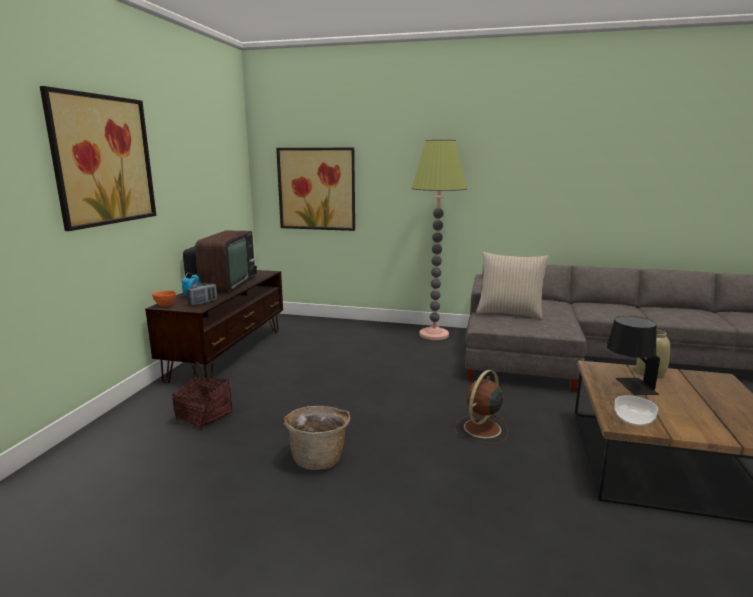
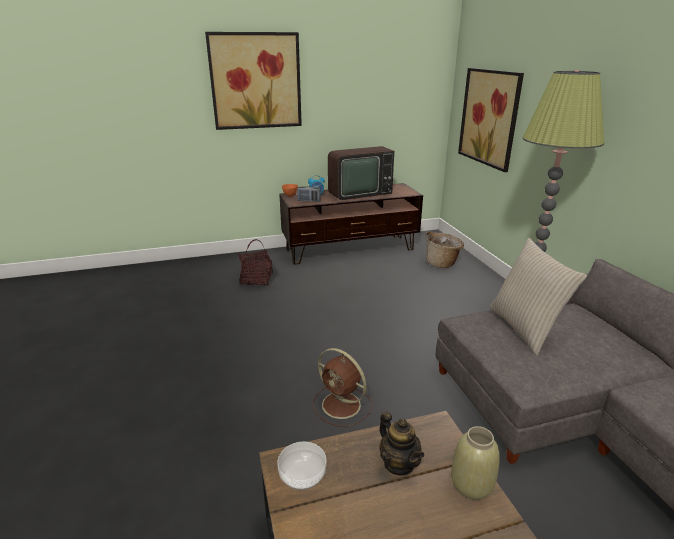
camera: 60 degrees right, 10 degrees up
basket [284,406,351,470] -> basket moved to [425,232,464,268]
brown fan [455,370,508,445] -> brown fan turned 150 degrees counterclockwise [313,348,372,427]
black table lamp [607,316,660,395] -> teapot [379,412,424,476]

